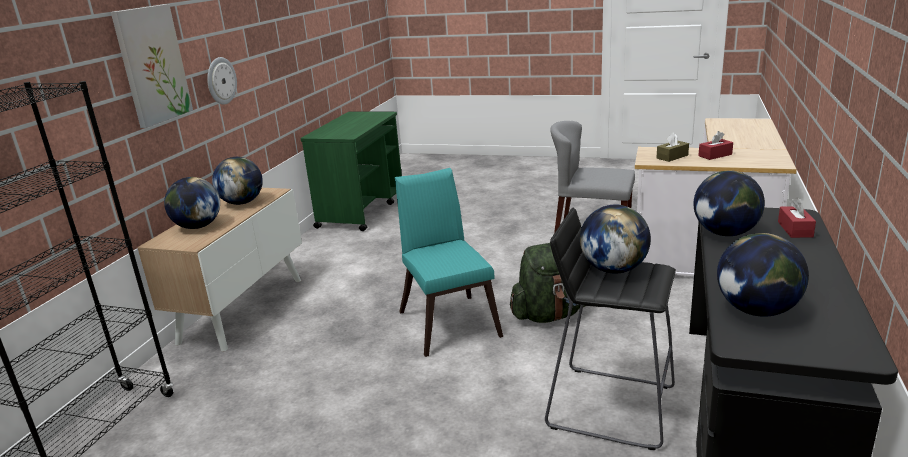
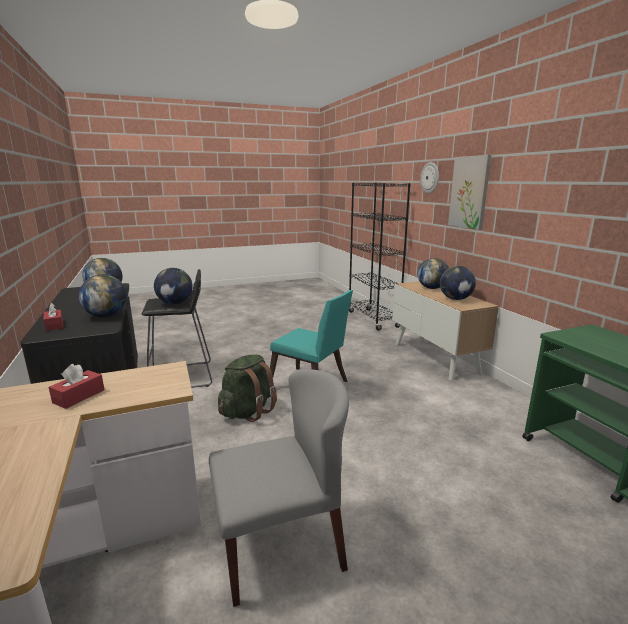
camera: 140 degrees right, 5 degrees down
wall clock [207,57,237,105] -> wall clock moved to [420,162,439,193]
brown tissue box [657,132,689,162] -> none

